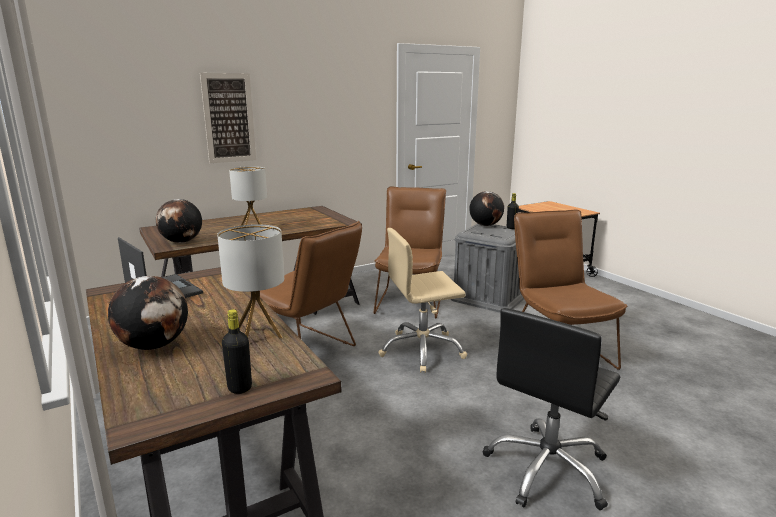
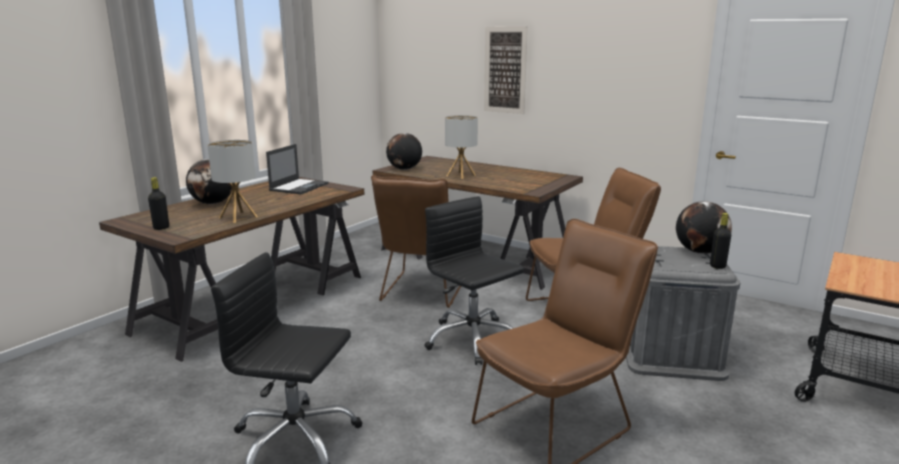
camera: 65 degrees right, 0 degrees up
beige office chair [378,228,467,373] -> black office chair [425,196,524,365]

